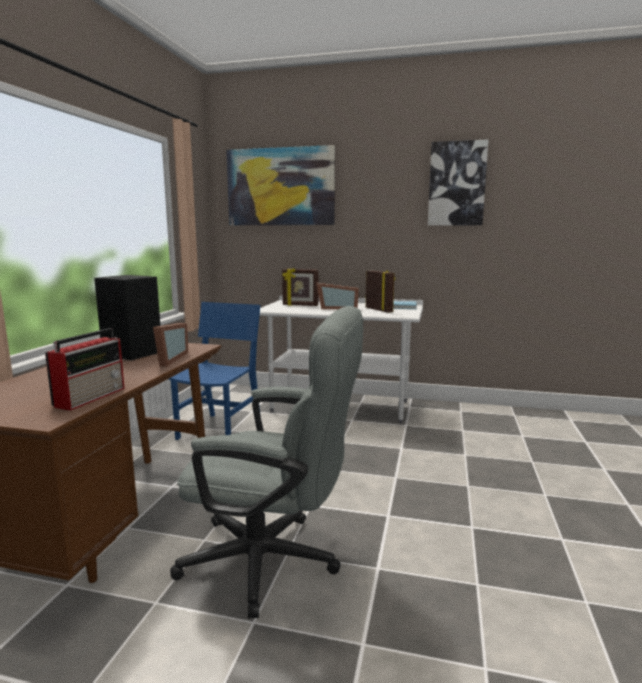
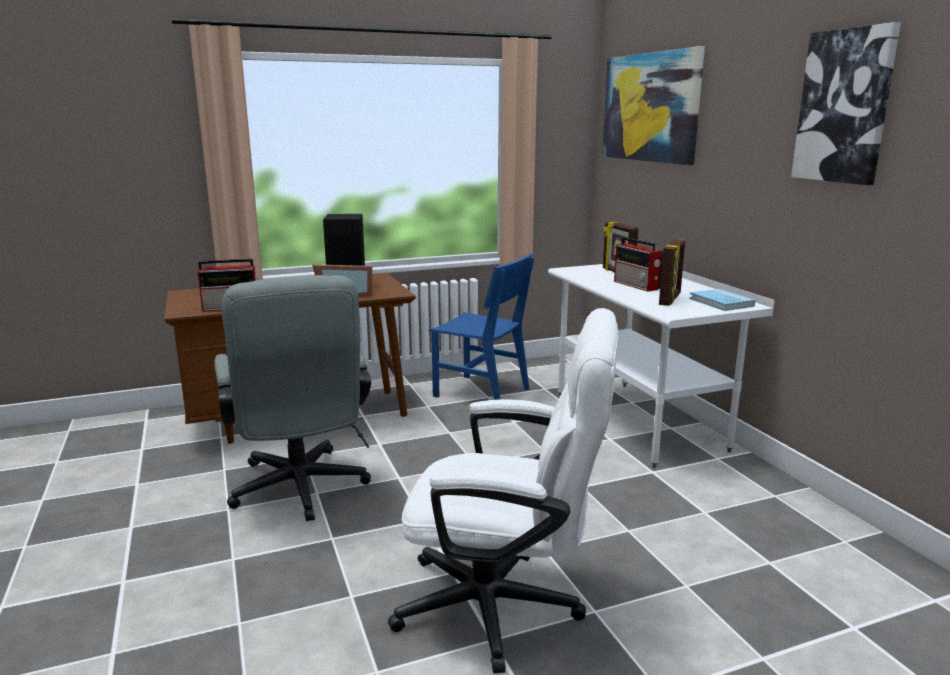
camera: 55 degrees right, 5 degrees up
blue chair [169,302,260,440] -> blue chair turned 45 degrees clockwise [429,253,534,400]
picture frame [316,283,359,309] -> radio [614,237,663,292]
none -> white office chair [388,308,618,673]

